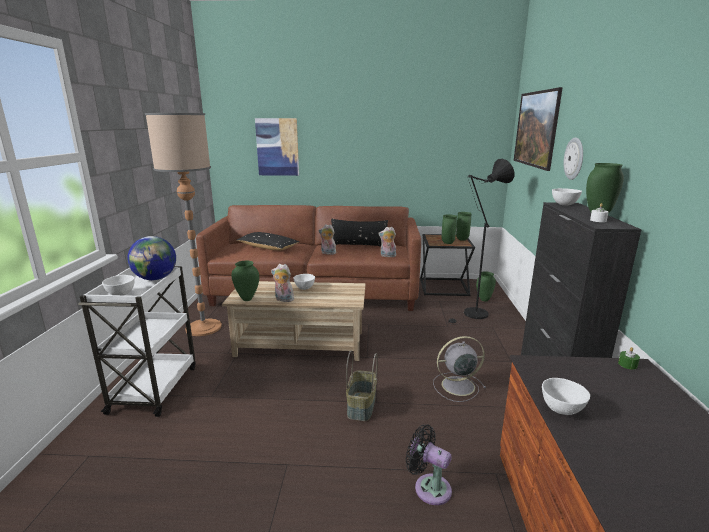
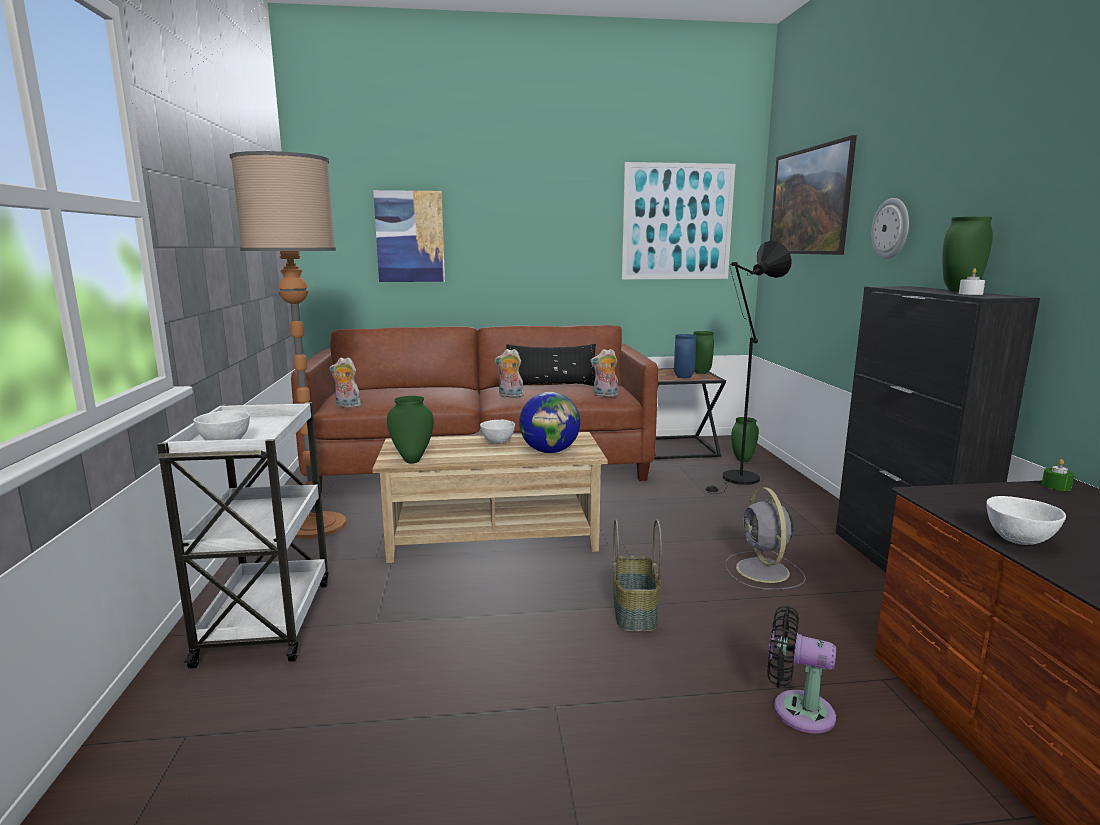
camera: 10 degrees left, 5 degrees down
globe [127,236,176,280] -> globe moved to [519,392,580,453]
black pillow [237,232,299,250] -> none
plush toy [271,264,294,302] -> plush toy moved to [329,357,361,408]
grey fan [433,336,486,402] -> grey fan turned 75 degrees counterclockwise [725,487,806,590]
green vase [442,214,457,244] -> blue vase [674,334,697,378]
white bowl [552,188,582,205] -> none
none -> picture [622,162,736,279]

